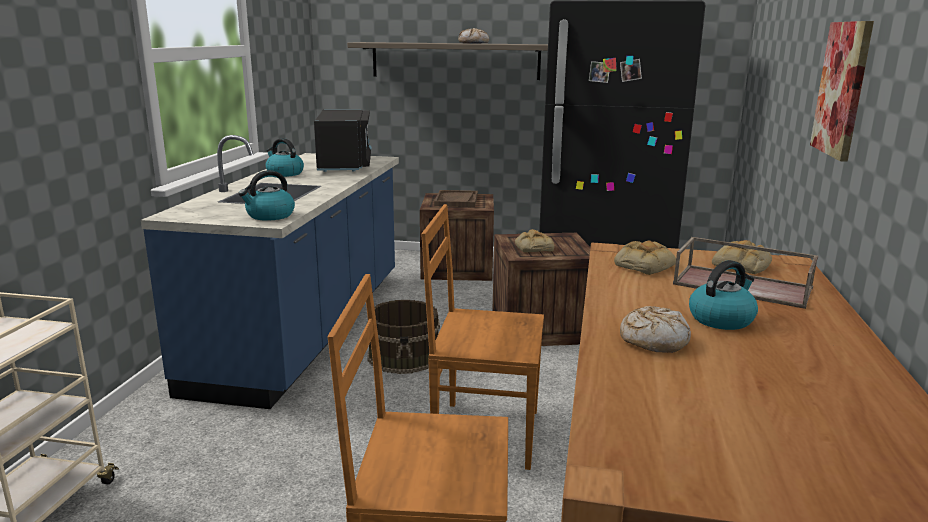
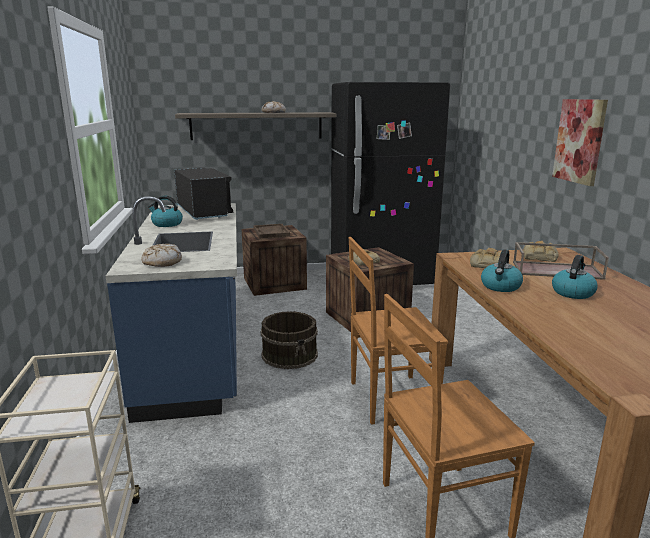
camera: 20 degrees left, 0 degrees up
kettle [238,170,295,221] -> kettle moved to [481,249,523,292]
bread [620,306,691,353] -> bread moved to [141,244,182,267]

